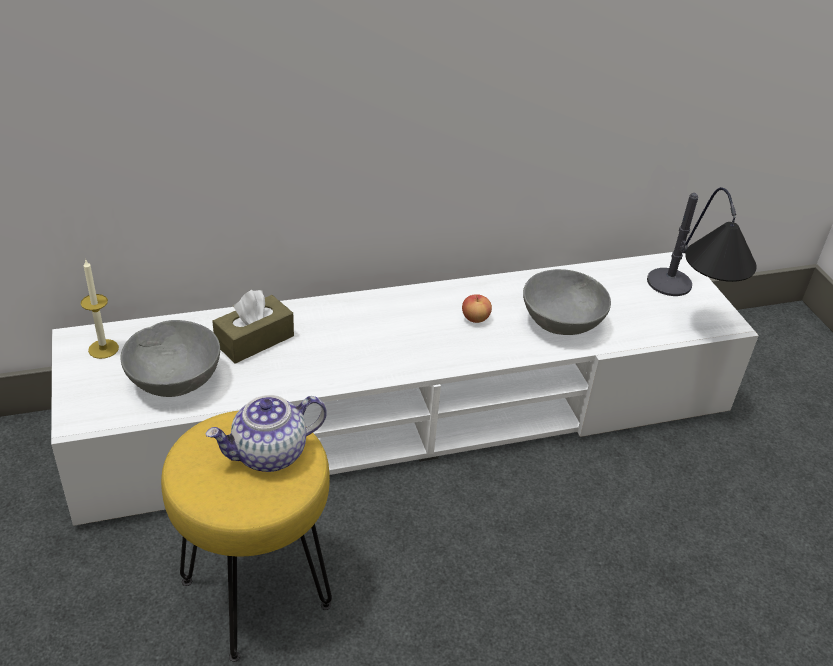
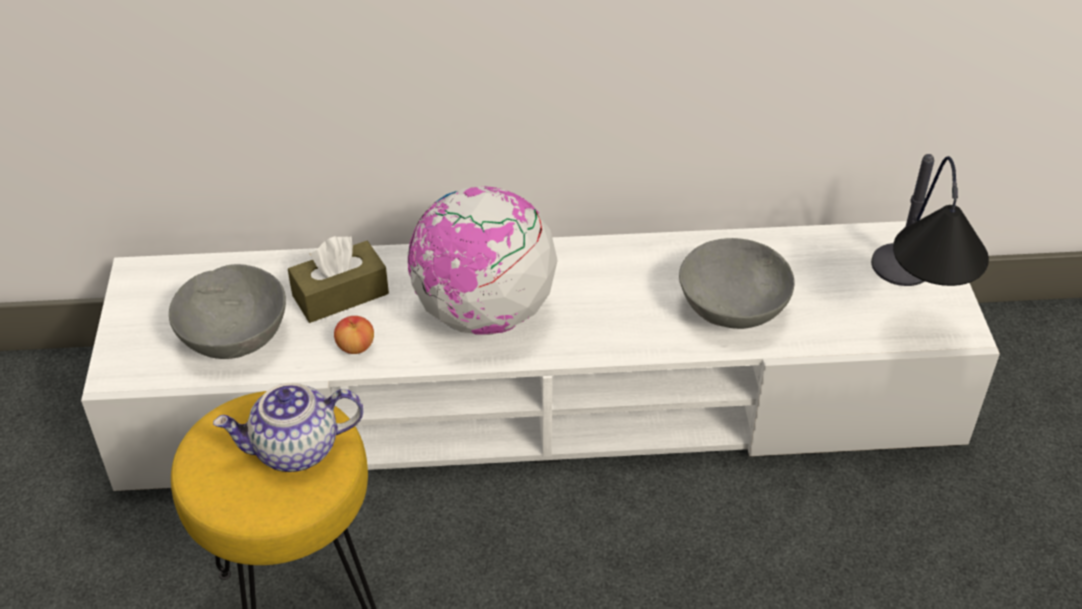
camera: 15 degrees right, 5 degrees up
candle [81,260,119,359] -> none
apple [462,294,492,323] -> apple moved to [334,316,374,354]
none -> globe [408,186,558,335]

